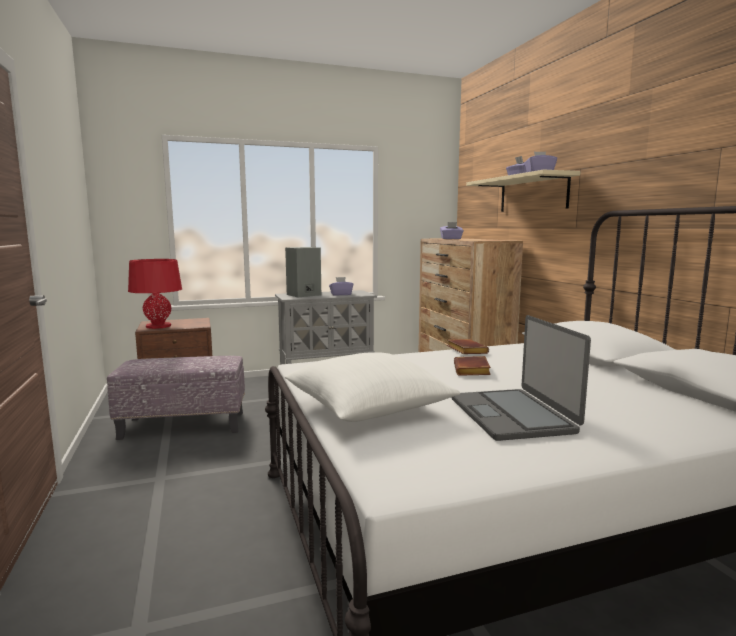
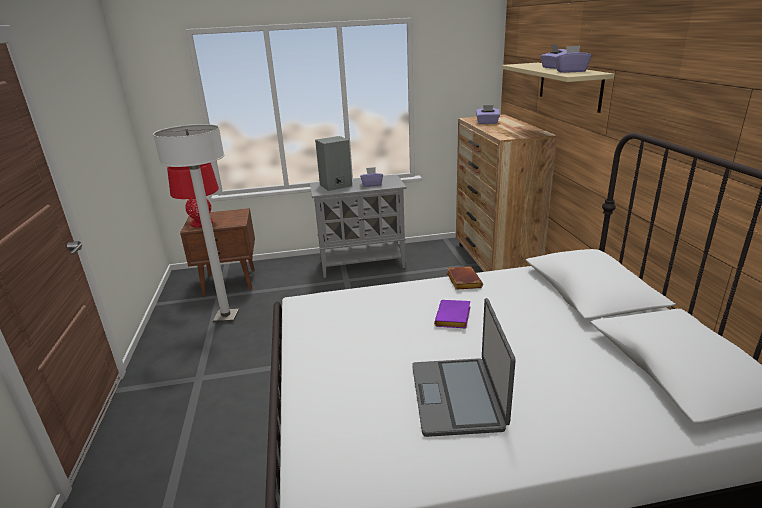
camera: 10 degrees right, 15 degrees up
ottoman [107,356,245,440] -> white floor lamp [153,124,239,323]
white pillow [285,352,460,422] -> none
brown book [454,356,491,376] -> purple book [434,300,470,328]

